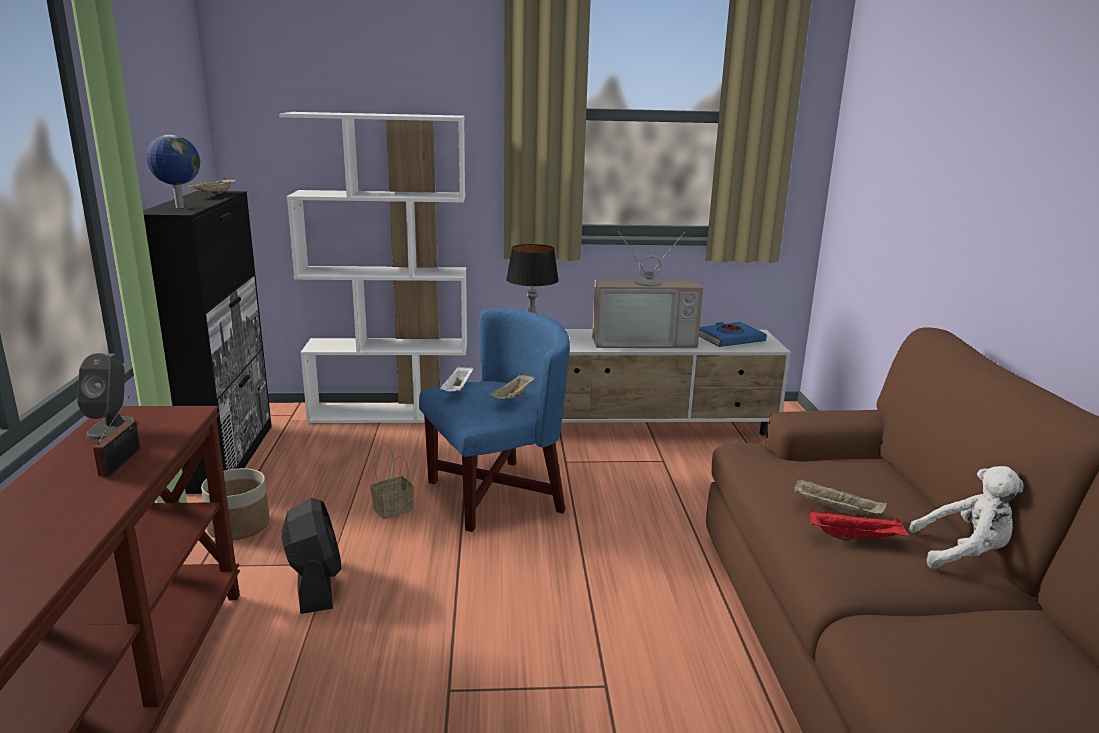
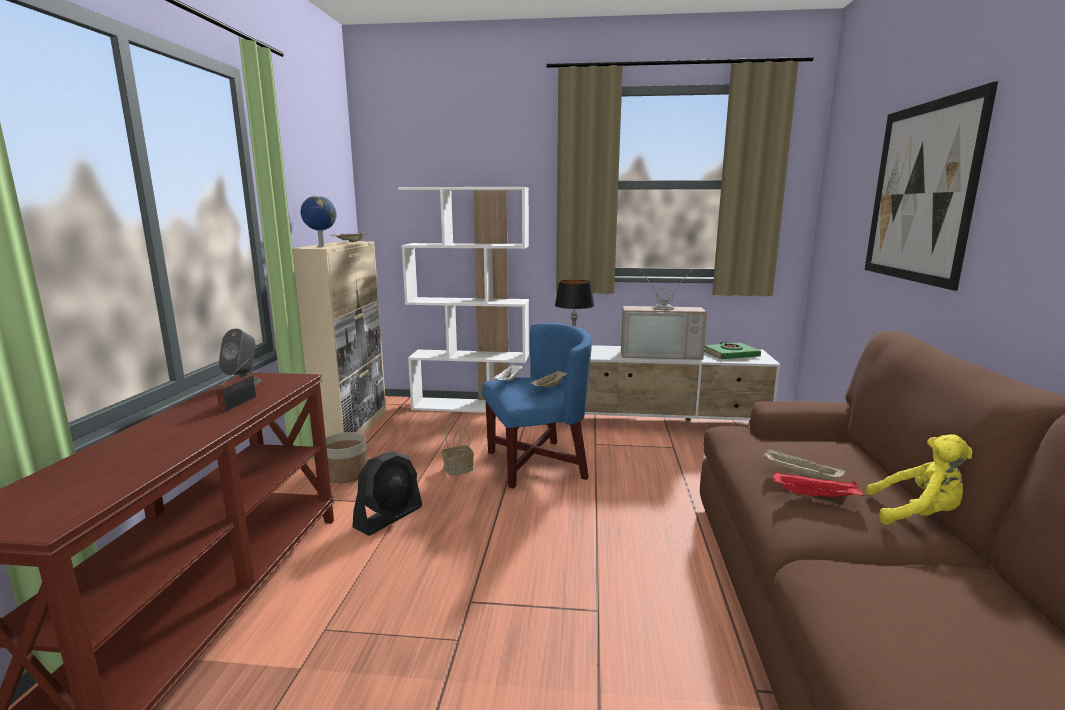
camera: 10 degrees right, 5 degrees down
black cabinet [143,191,272,494] -> beige cabinet [292,241,386,437]
black fan [282,498,342,614] -> black fan turned 45 degrees clockwise [353,451,422,536]
blue book [699,322,767,347] -> green book [704,342,761,359]
white plush toy [909,466,1023,569] -> yellow plush toy [865,435,972,525]
none -> picture [865,81,998,291]

